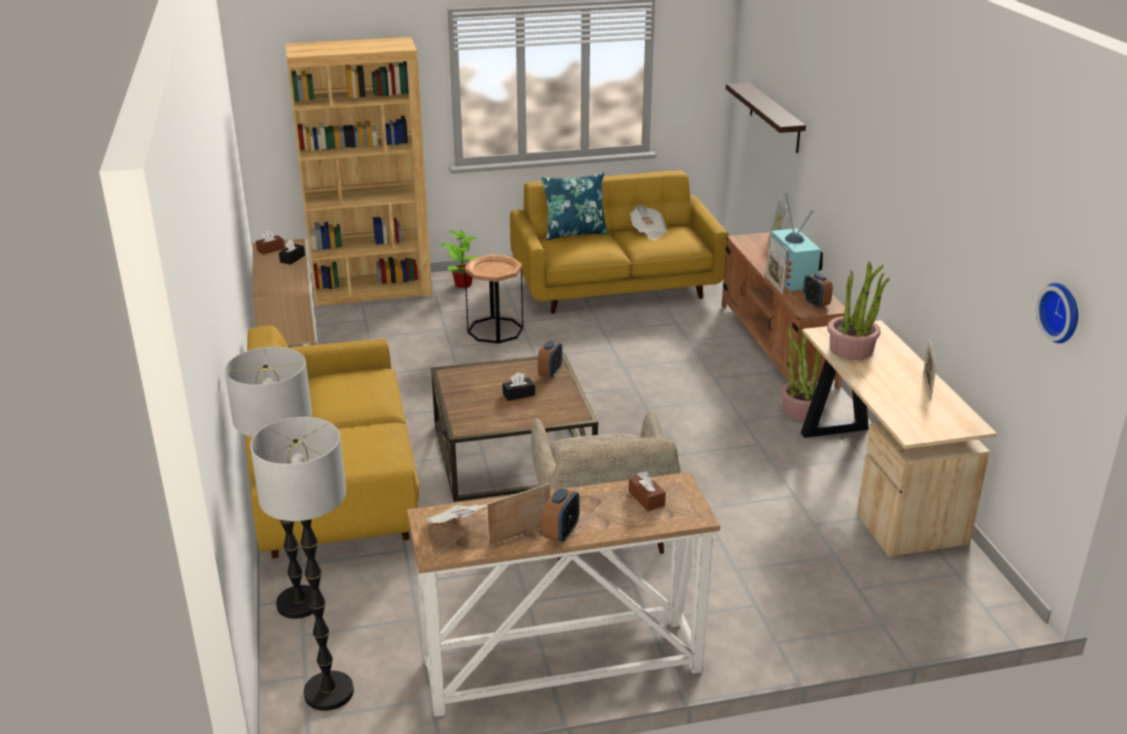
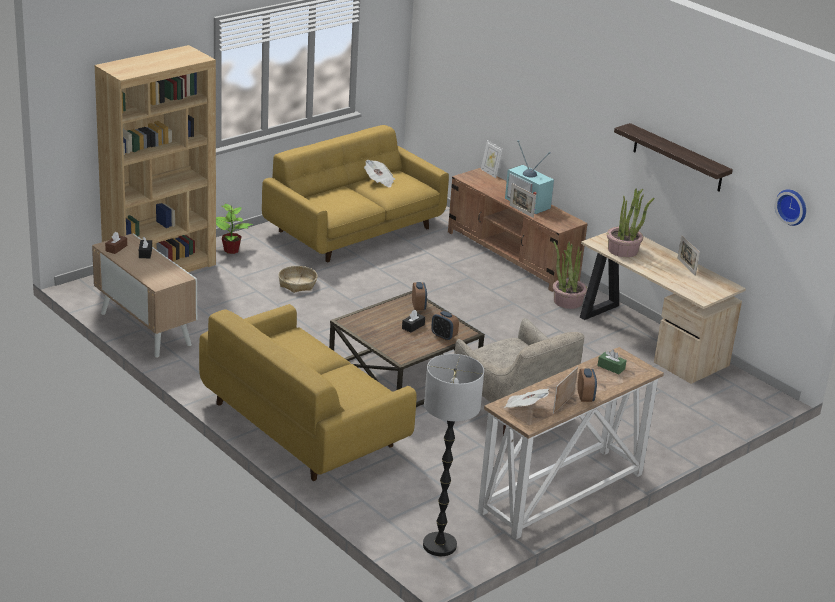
camera: 30 degrees left, 0 degrees up
floor lamp [224,347,313,619] -> none
brown side table [465,254,523,344] -> basket [278,266,318,293]
blue pillow [541,172,608,240] -> none
brown tissue box [629,472,666,511] -> green tissue box [597,350,627,374]
shelf [726,83,806,153] -> shelf moved to [614,123,733,192]
alarm clock [803,273,833,308] -> alarm clock moved to [431,311,459,341]

